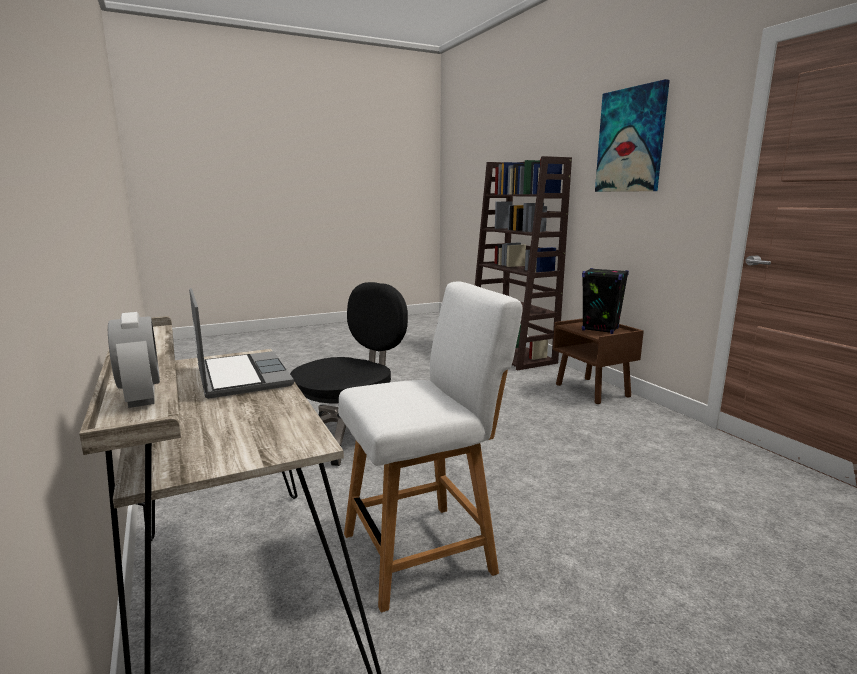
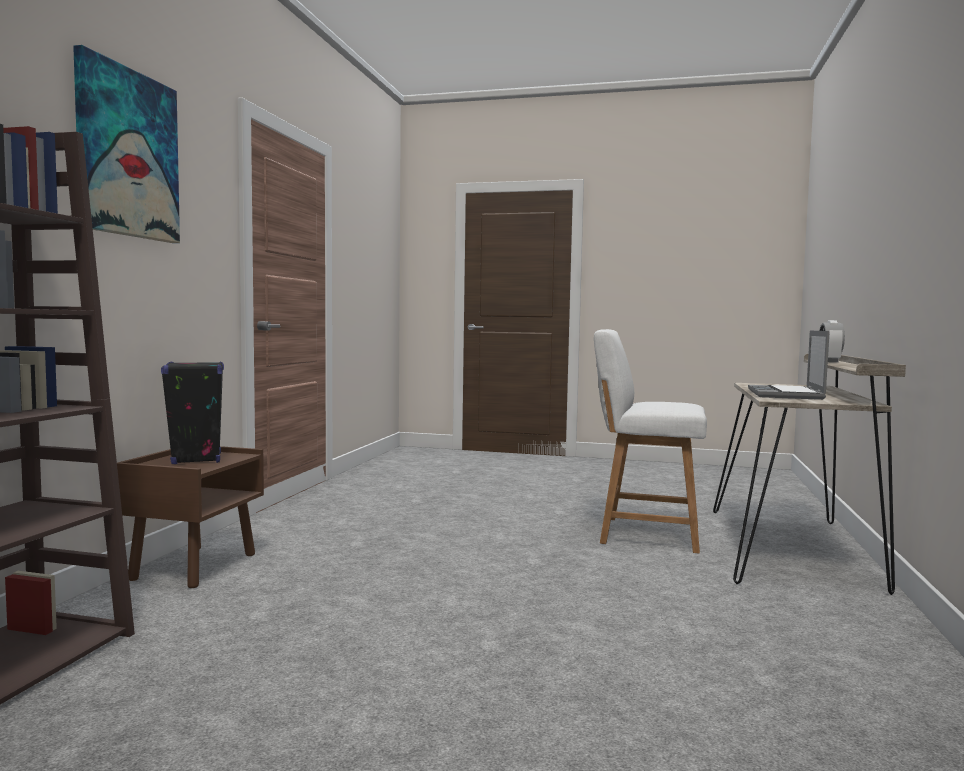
camera: 140 degrees left, 10 degrees down
black office chair [290,282,408,466] -> none

